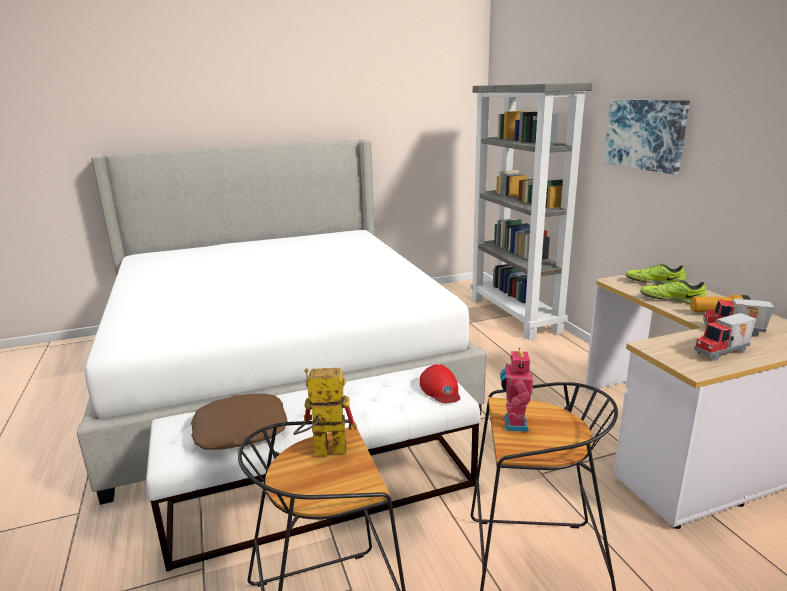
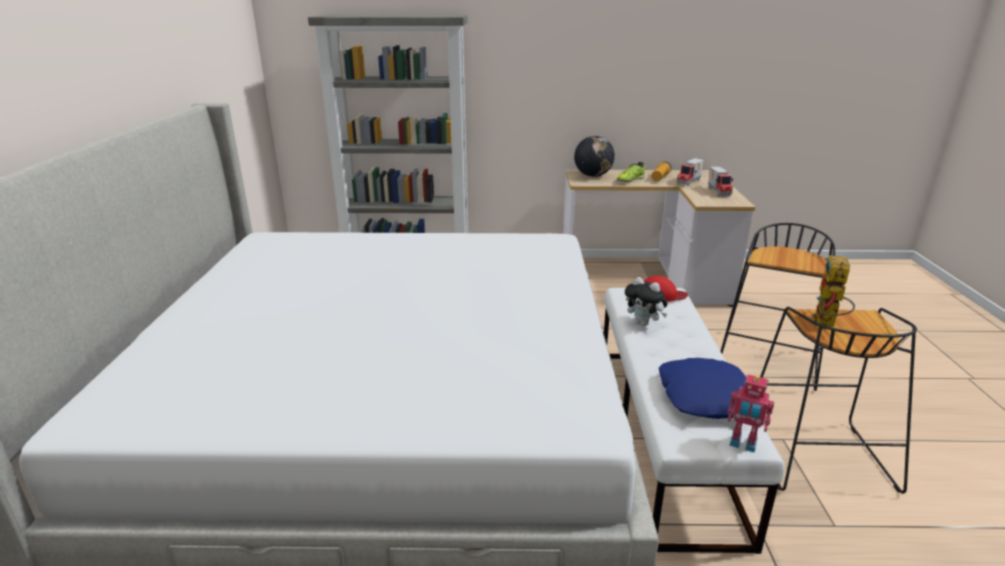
camera: 70 degrees left, 5 degrees up
brown pillow [191,394,288,450] -> blue pillow [659,358,747,419]
toy robot [500,348,533,432] -> toy robot moved to [728,374,774,453]
picture [604,99,690,175] -> none
shoe [625,264,685,284] -> globe [574,136,615,177]
none -> plush toy [625,277,667,326]

